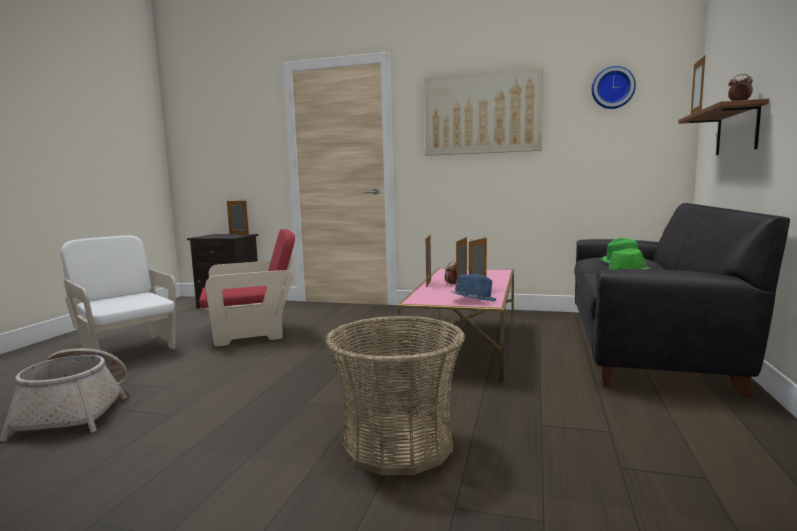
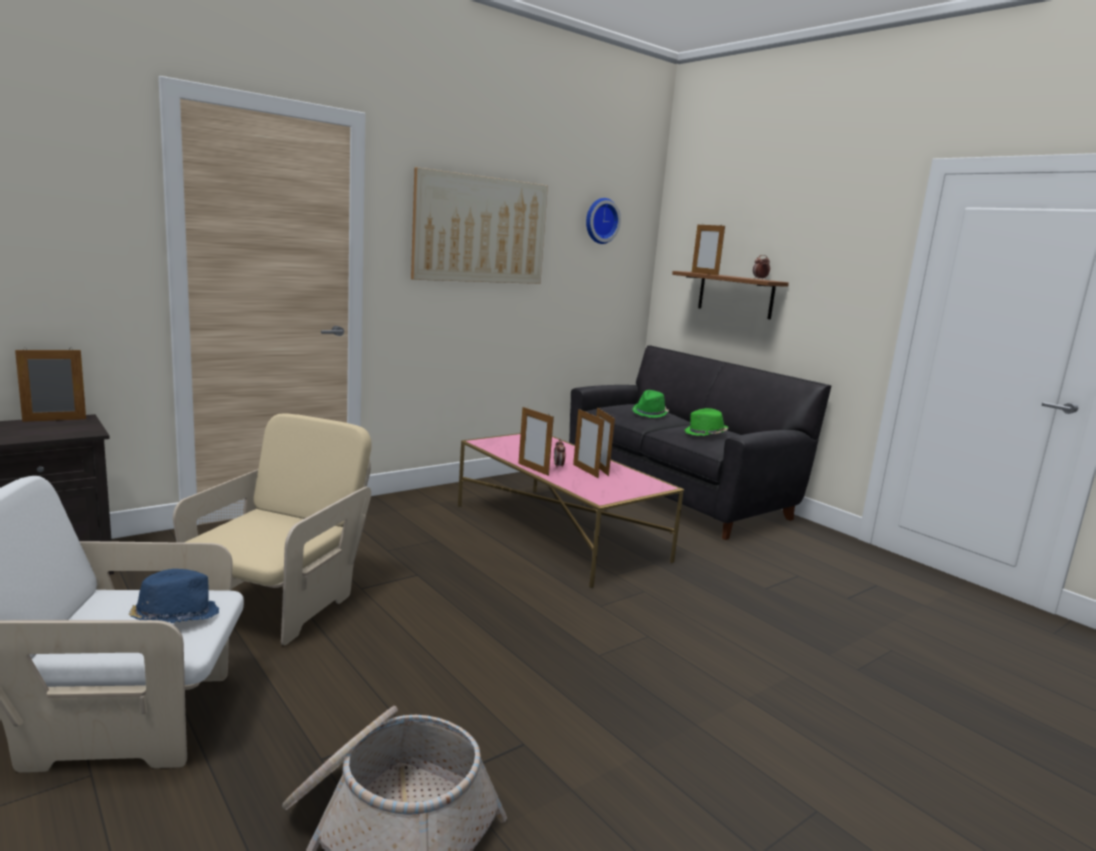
camera: 55 degrees left, 5 degrees up
red armchair [199,229,295,347] -> beige armchair [173,413,372,645]
basket [325,316,465,476] -> none
blue hat [451,274,497,301] -> blue hat moved to [129,569,219,623]

